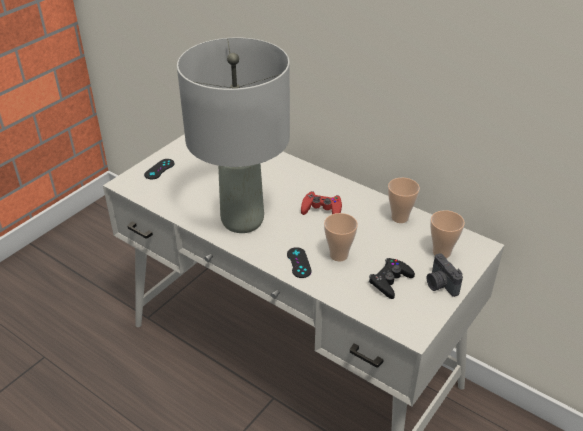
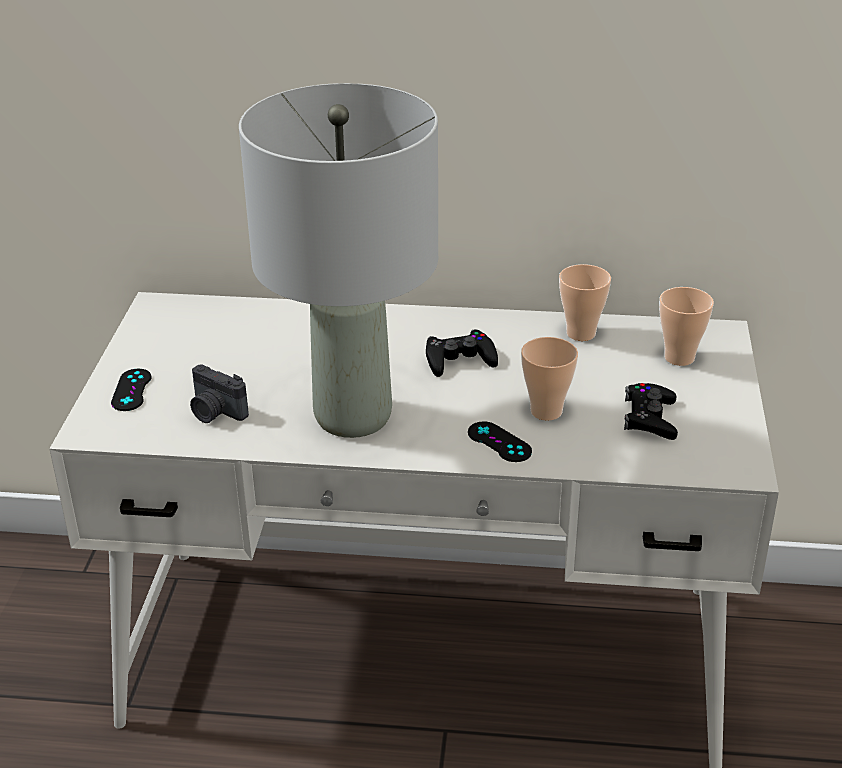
camera: 30 degrees left, 5 degrees down
red game controller [301,191,342,215] -> black game controller [426,329,498,377]
camera [427,253,463,297] -> camera moved to [190,365,249,423]

